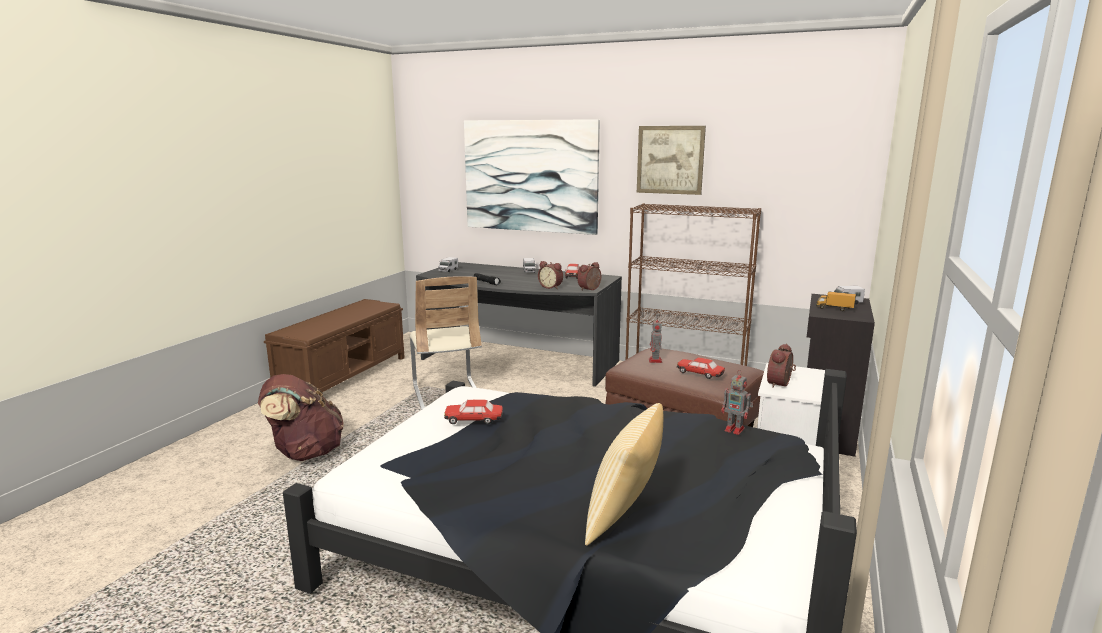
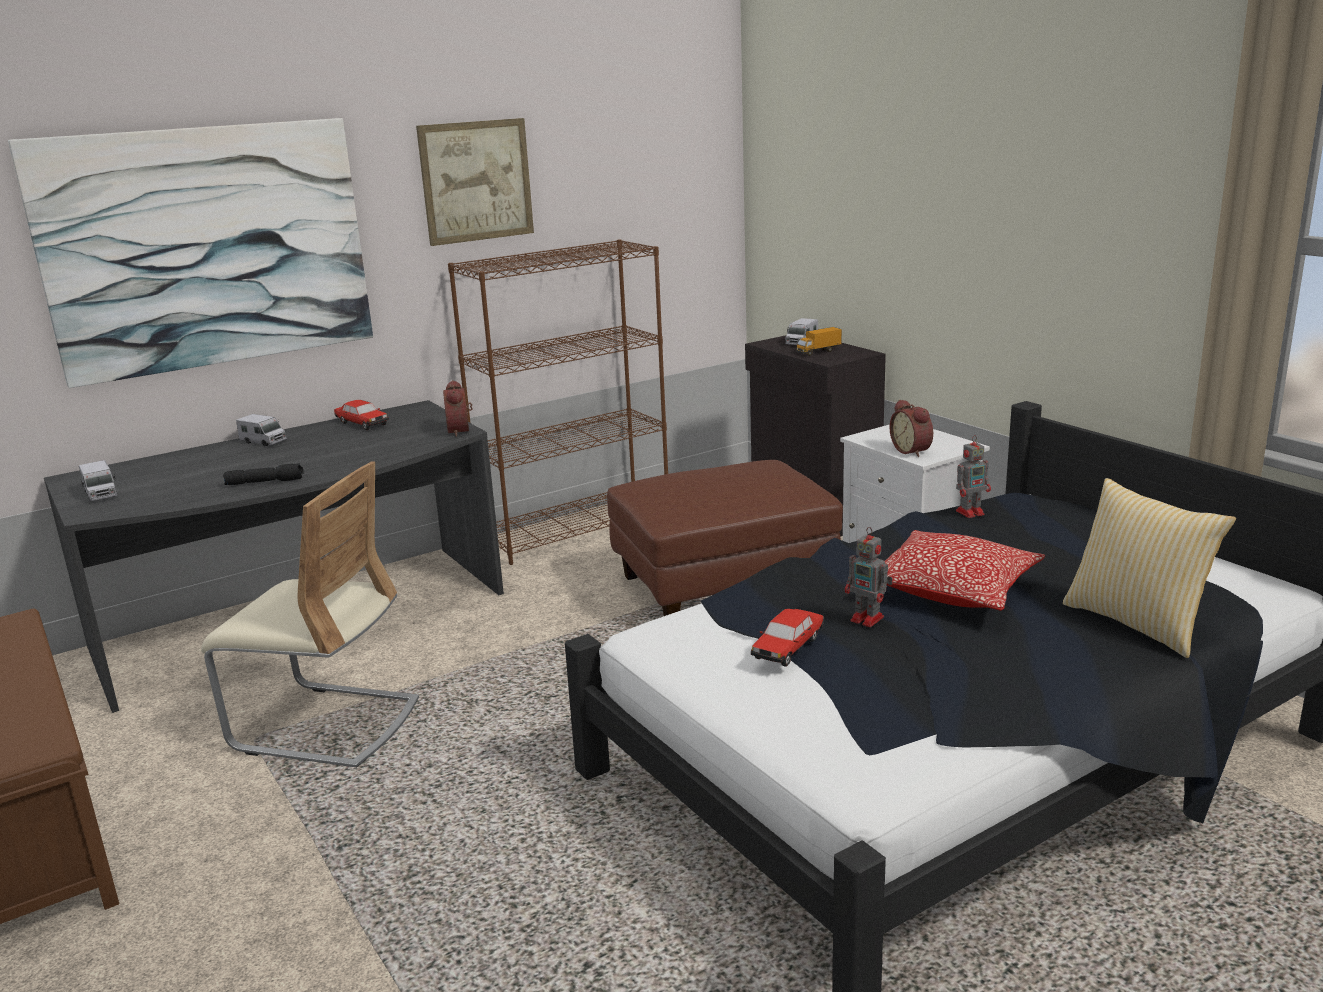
camera: 55 degrees left, 5 degrees up
brown backpack [258,374,344,461] -> none
alarm clock [538,261,563,289] -> none
toy robot [649,316,662,363] -> toy robot moved to [845,527,893,627]
toy car [677,357,725,379] -> none
none -> pillow [885,530,1045,611]

